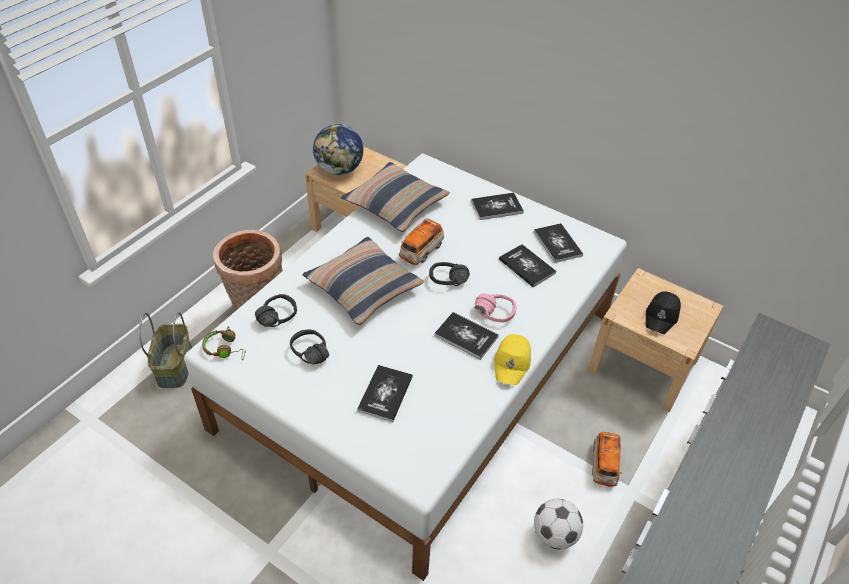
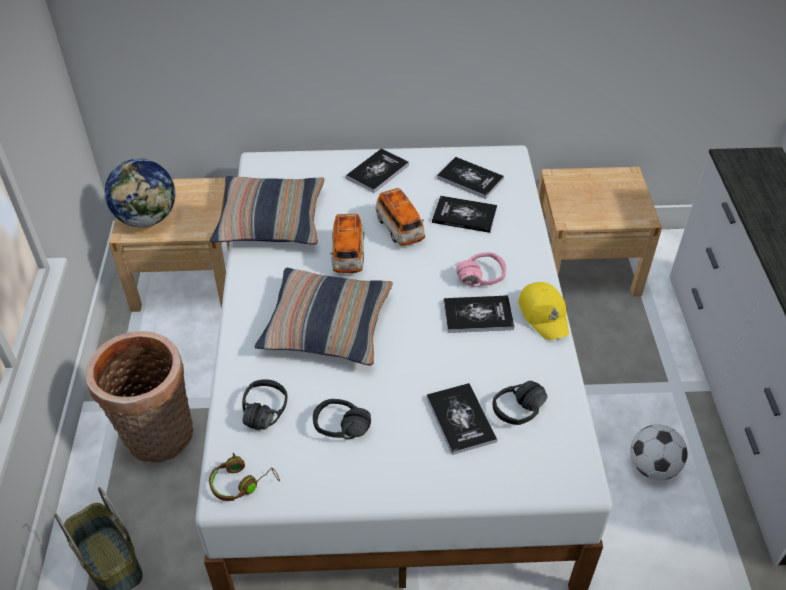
camera: 35 degrees left, 0 degrees up
black headphones [429,262,470,286] -> black headphones moved to [493,381,547,425]
toy car [592,432,622,487] -> toy car moved to [376,188,425,246]
black cap [646,291,681,334] -> none

